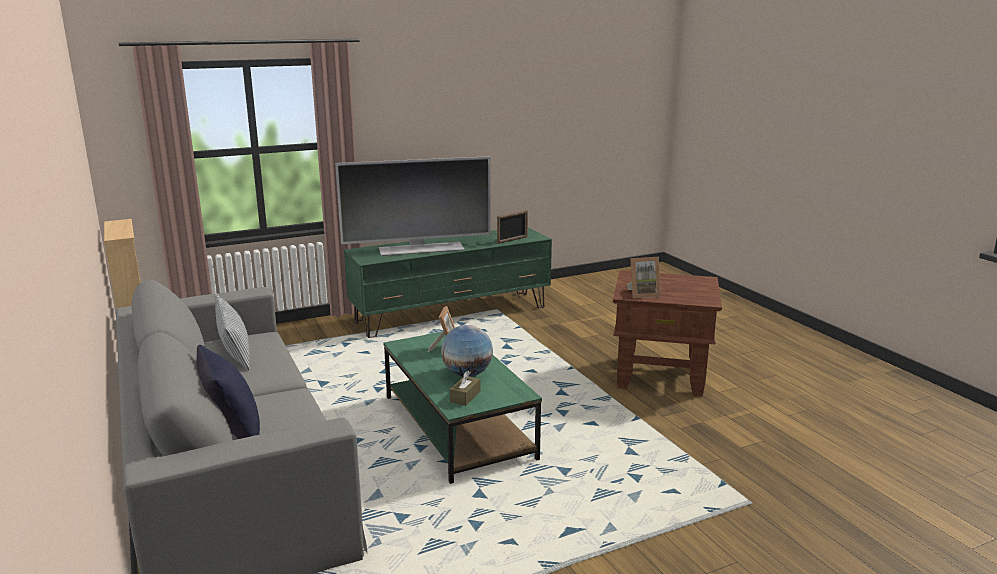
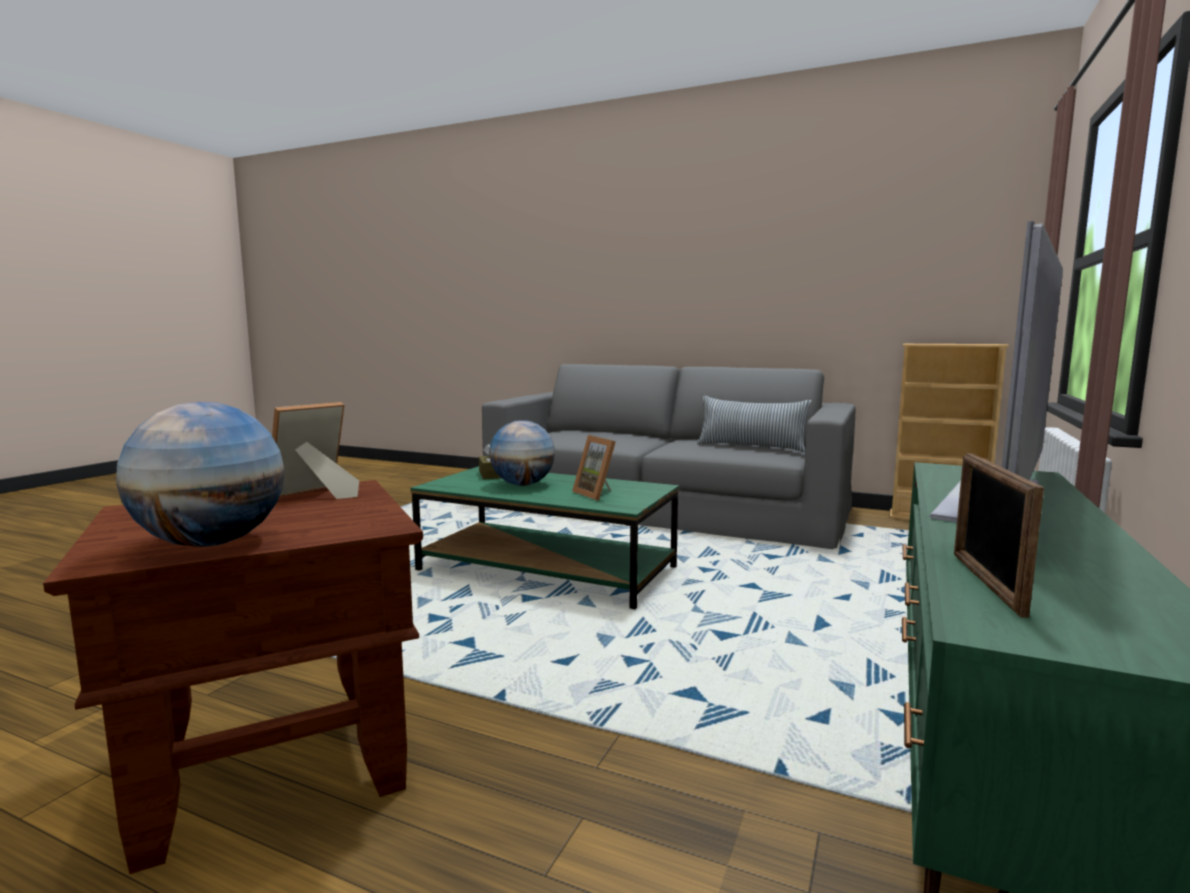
camera: 140 degrees right, 10 degrees down
blue pillow [196,345,260,439] -> none
none -> globe [116,402,284,547]

